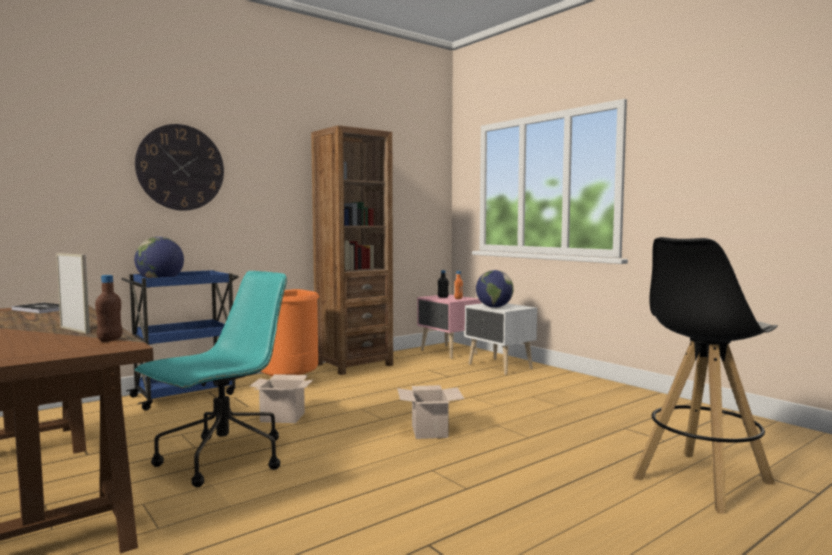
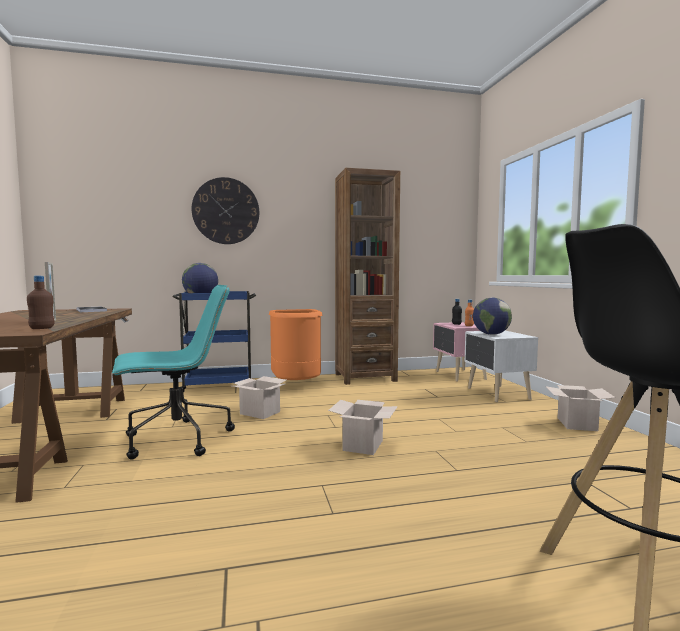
camera: 25 degrees right, 0 degrees up
none -> cardboard box [545,385,616,431]

